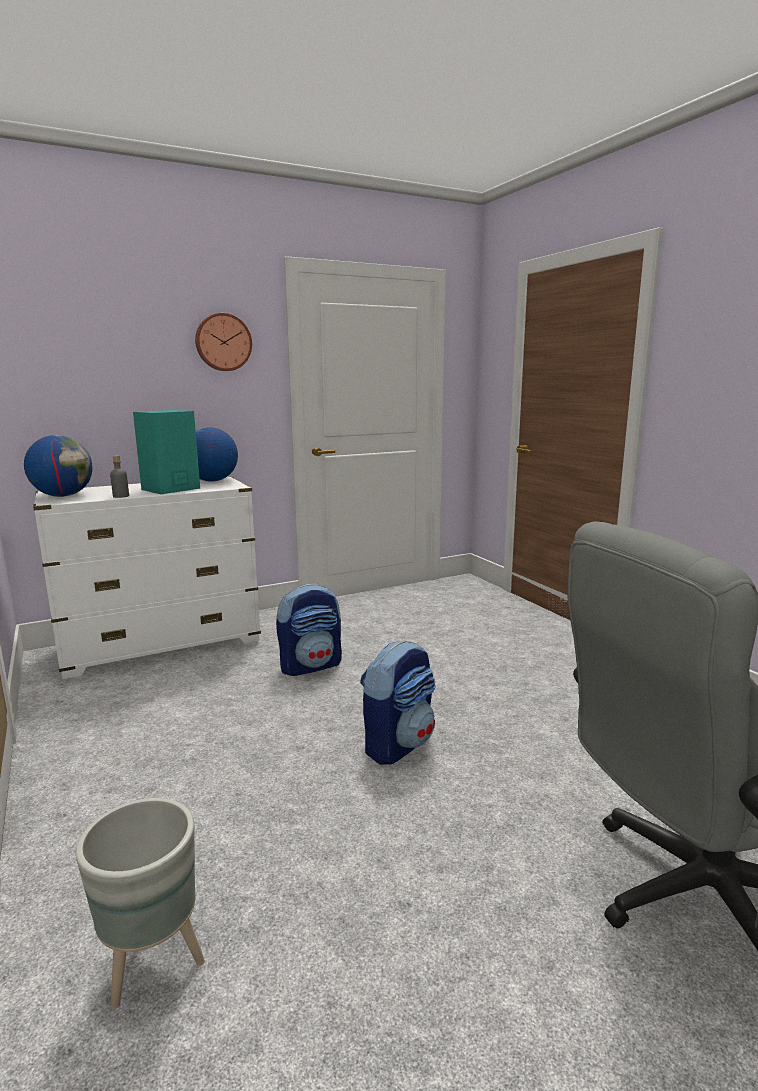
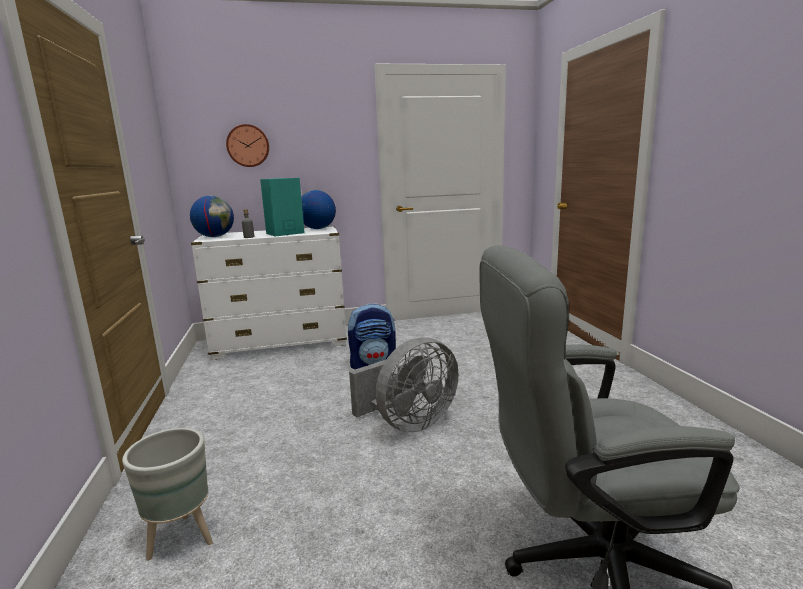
camera: 15 degrees right, 0 degrees up
wall clock [195,313,252,371] -> wall clock moved to [226,124,269,167]
backpack [360,640,436,765] -> grey fan [349,337,459,432]

